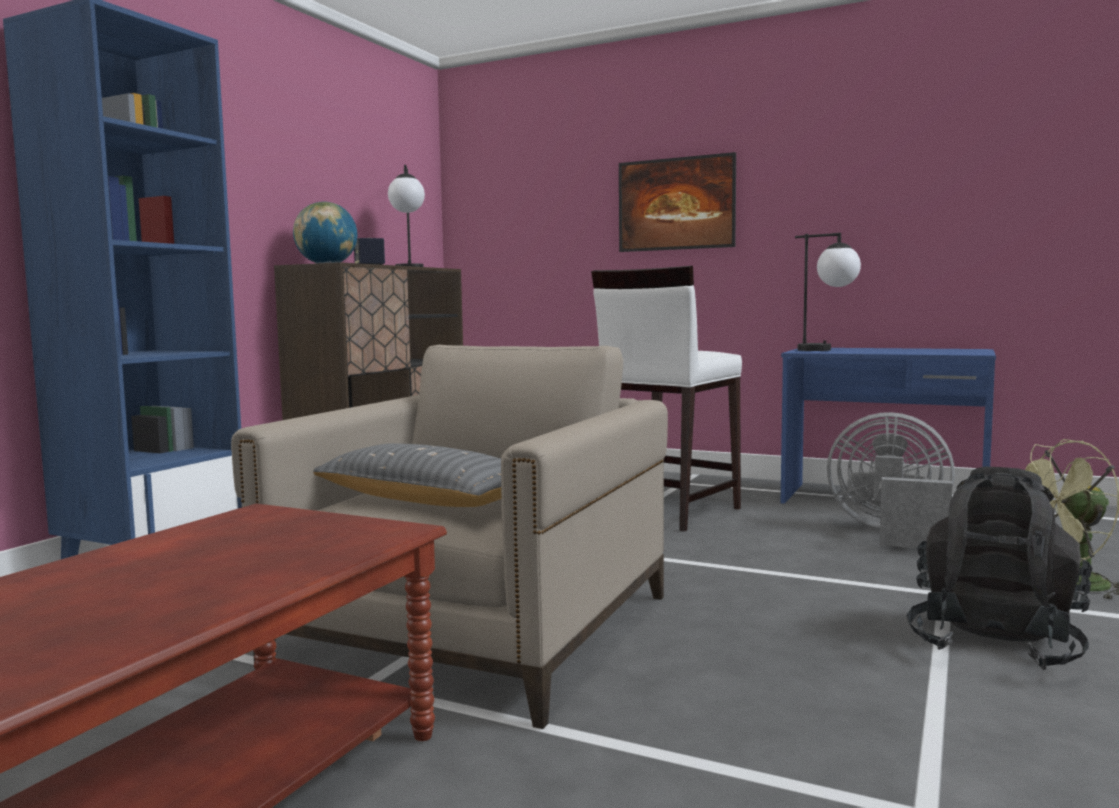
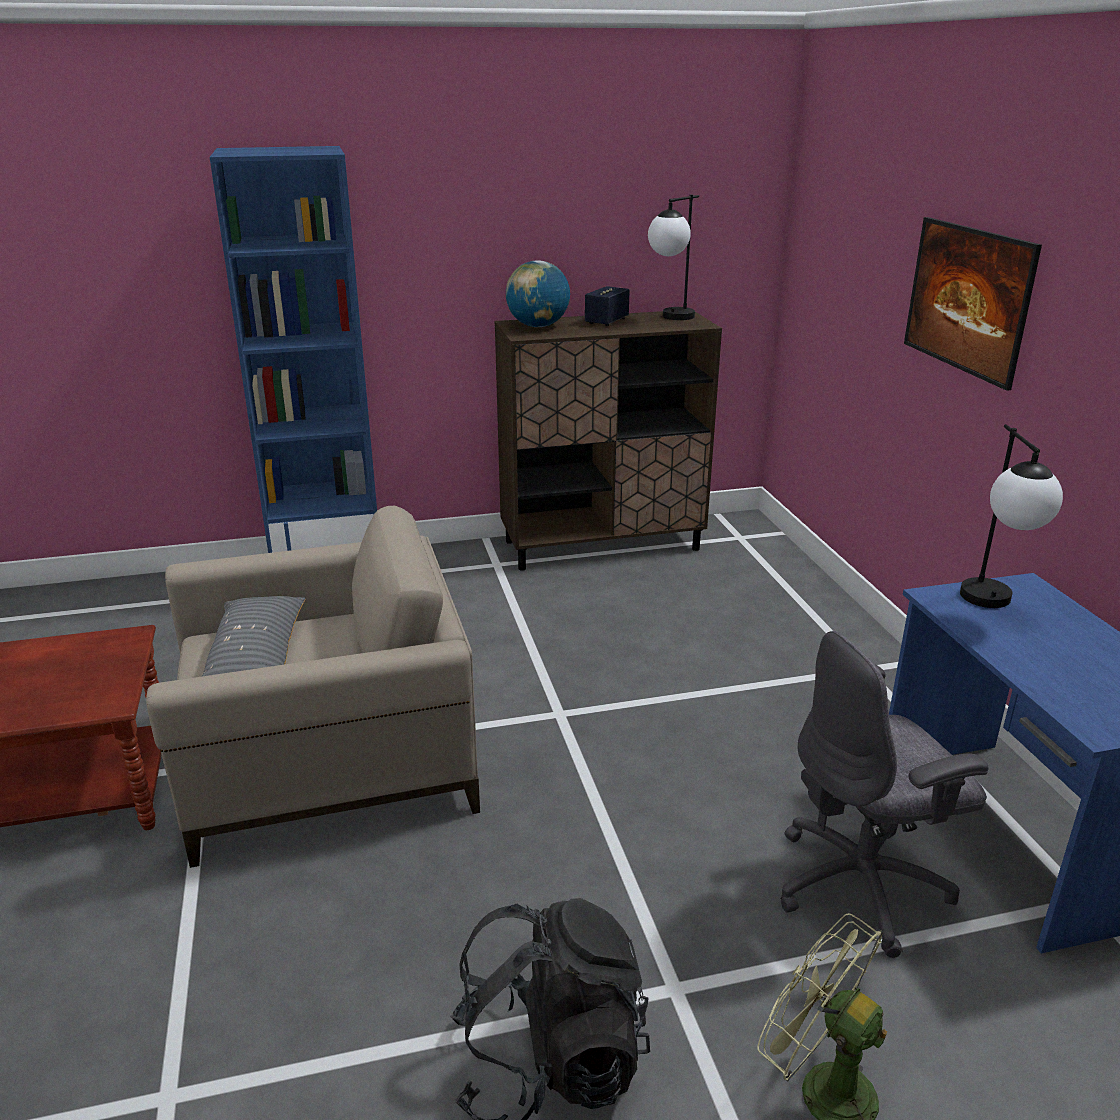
camera: 50 degrees right, 20 degrees up
white stool [591,266,742,531] -> none
grey fan [827,412,955,548] -> grey office chair [780,631,989,958]

